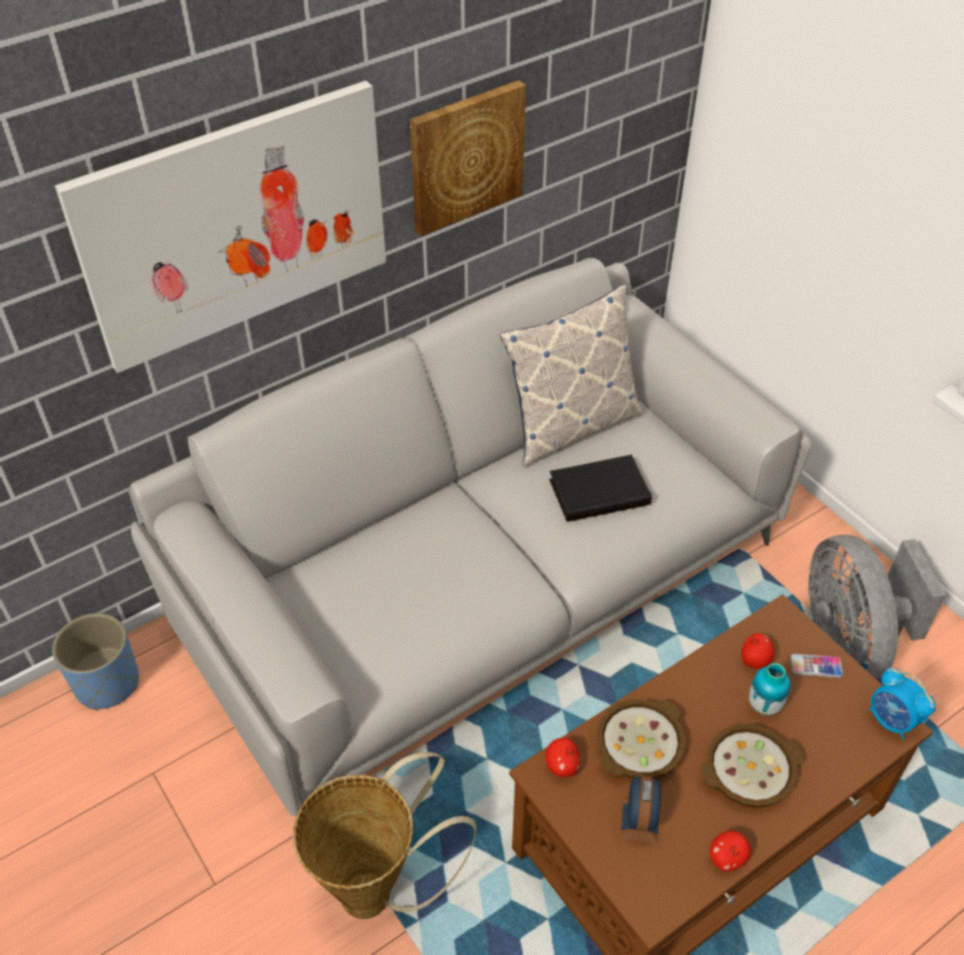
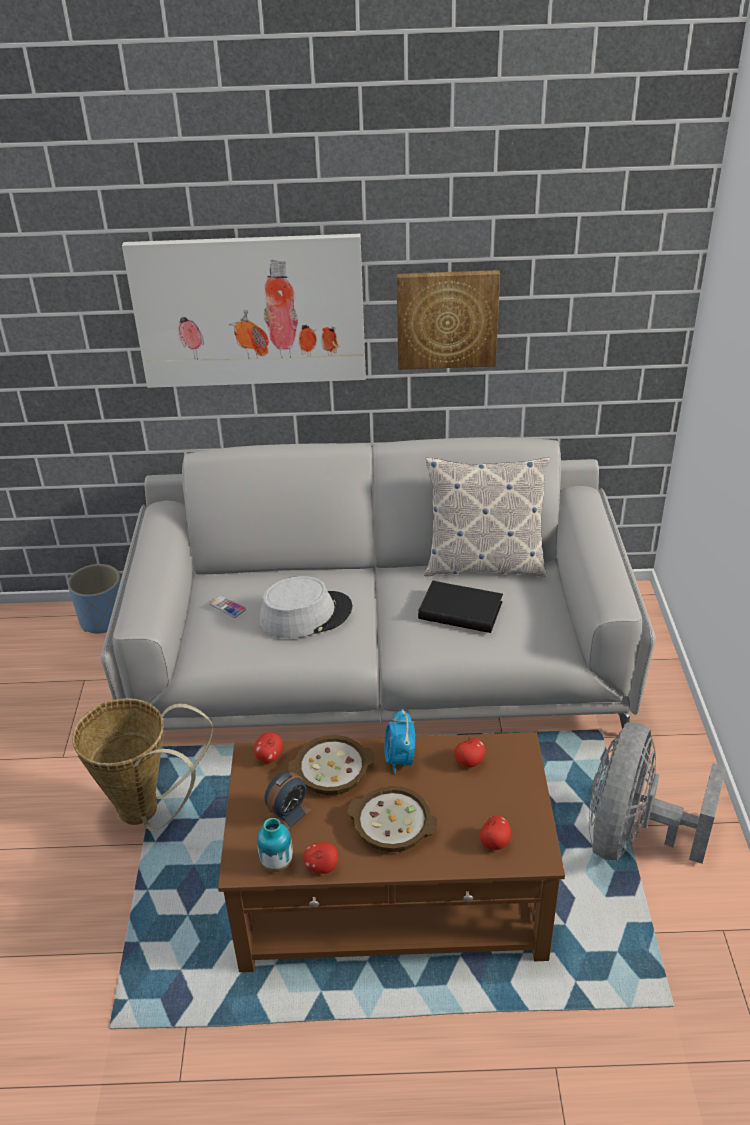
camera: 35 degrees right, 10 degrees down
vase [749,663,790,717] -> vase moved to [257,818,293,872]
phone [791,654,843,678] -> phone moved to [210,595,246,618]
alarm clock [868,667,936,740] -> alarm clock moved to [384,709,415,774]
none -> grey hat [260,576,352,638]
none -> apple [480,816,511,850]

